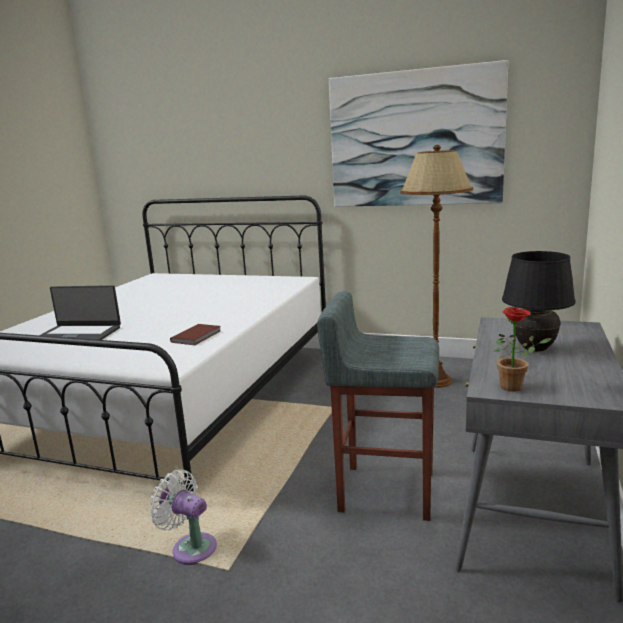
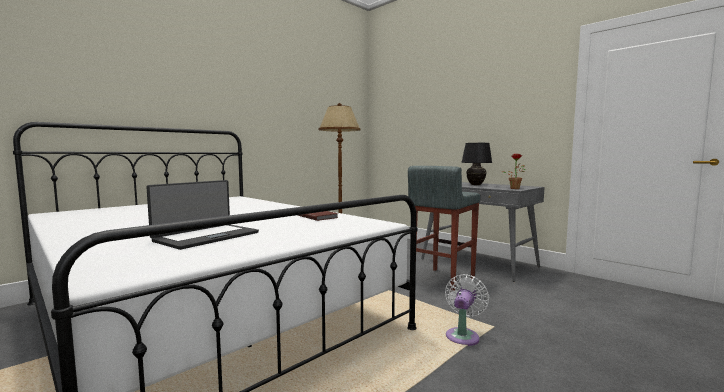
camera: 65 degrees left, 10 degrees down
white fan [149,470,217,565] -> white fan turned 150 degrees clockwise [445,274,489,346]
picture [329,60,508,207] -> none

